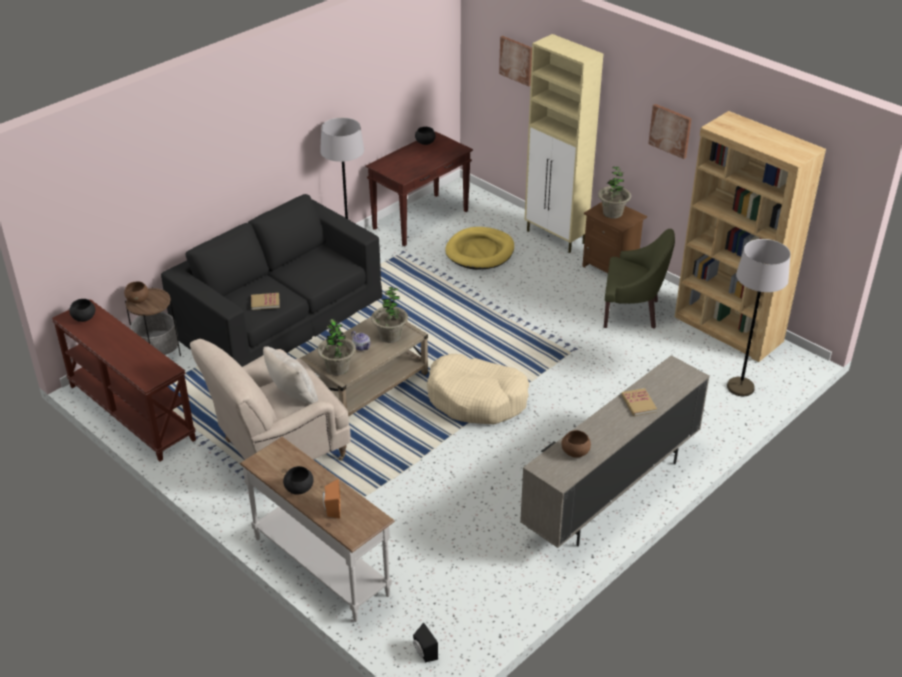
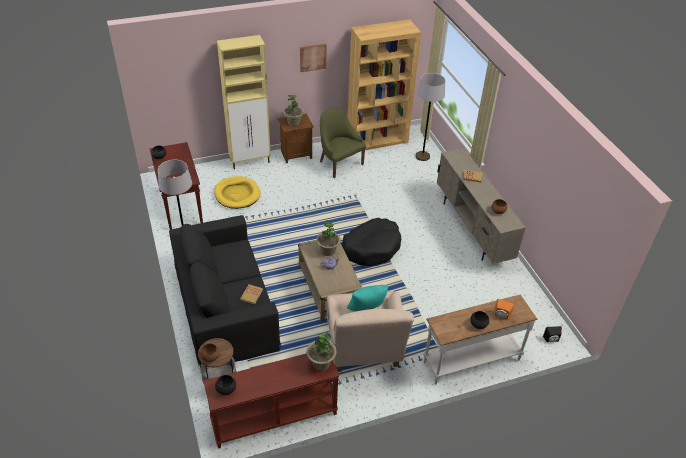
camera: 65 degrees left, 5 degrees up
beige pillow [263,346,318,404] -> turquoise pillow [347,285,389,311]
potted plant [317,318,356,375] -> potted plant moved to [306,332,337,371]
beige dog bed [427,354,529,424] -> black dog bed [342,218,401,266]
picture [499,36,532,86] -> none
green armchair [604,229,675,329] -> green armchair turned 75 degrees counterclockwise [320,107,366,178]

